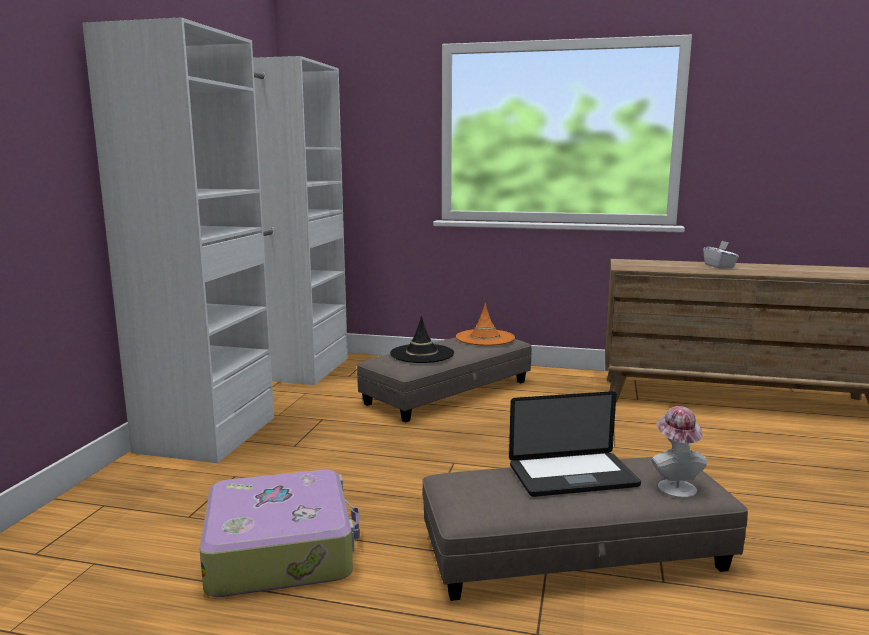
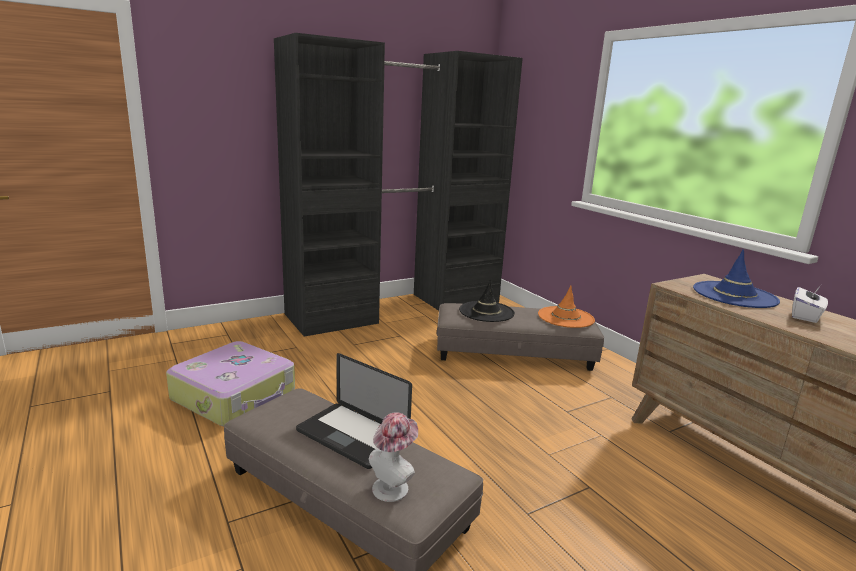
camera: 45 degrees right, 5 degrees up
white wardrobe [82,18,348,463] -> black wardrobe [274,33,523,337]
none -> blue hat [693,249,780,308]

